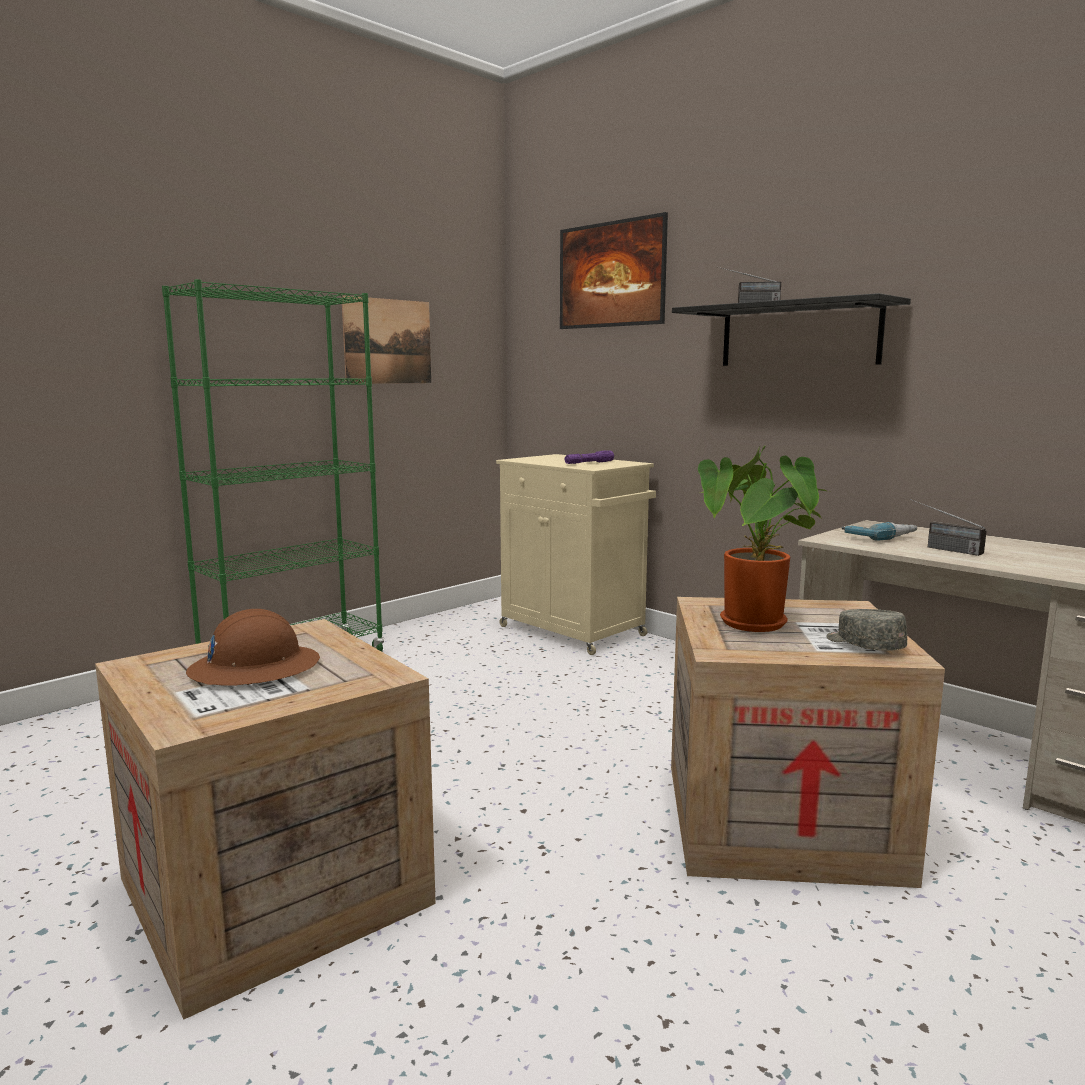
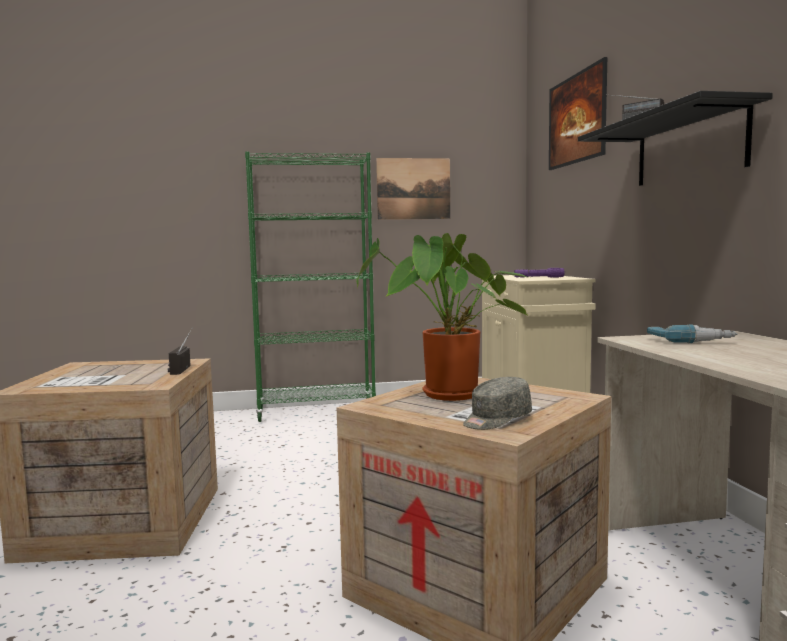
camera: 35 degrees right, 5 degrees down
brown hard hat [186,609,320,686] -> none
grey cap [827,609,907,651] -> grey cap turned 135 degrees counterclockwise [463,377,532,430]
radio [910,499,986,556] -> radio moved to [168,327,193,375]

